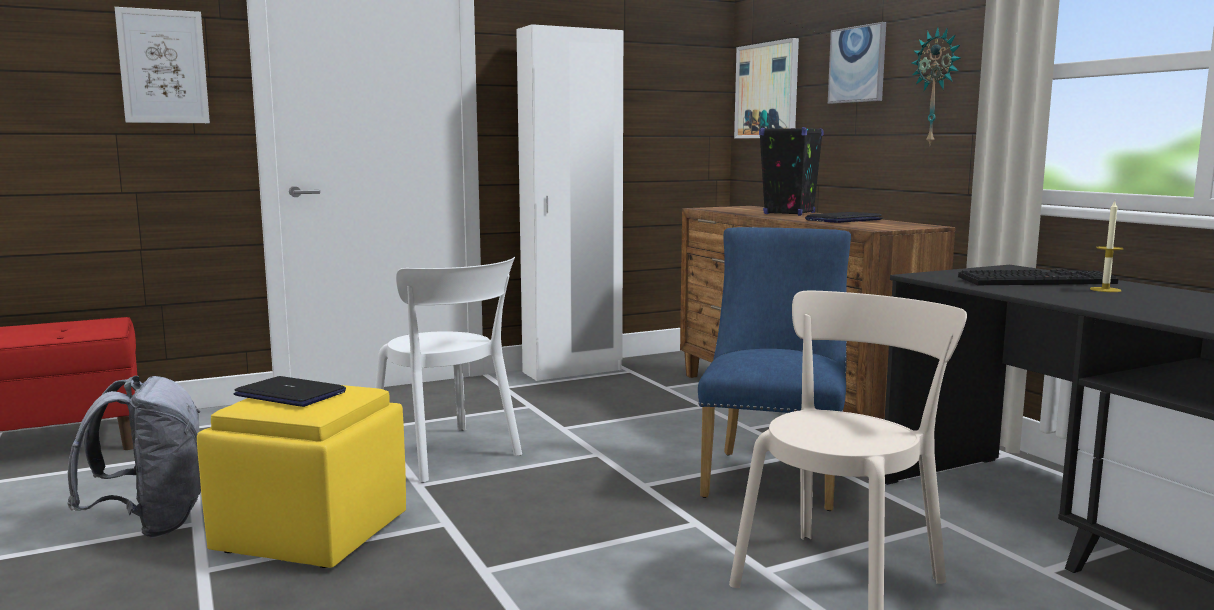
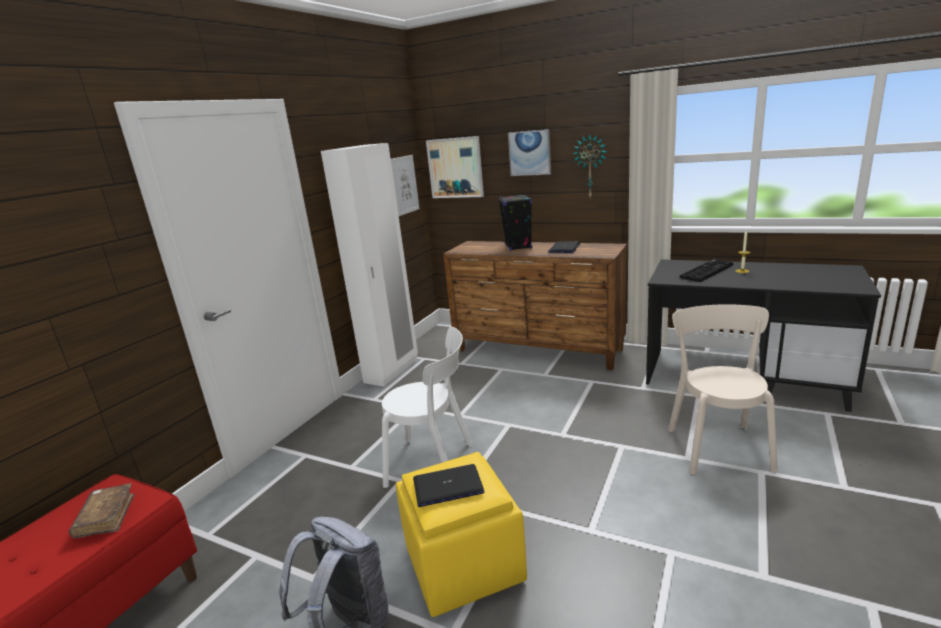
camera: 35 degrees left, 10 degrees up
picture [115,7,210,123] -> picture moved to [391,155,419,216]
blue chair [698,227,851,511] -> none
none -> brown book [69,483,135,538]

